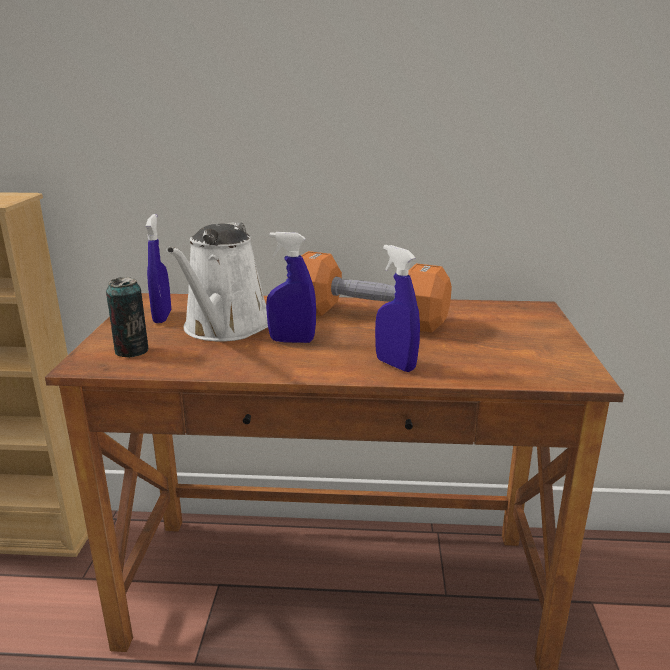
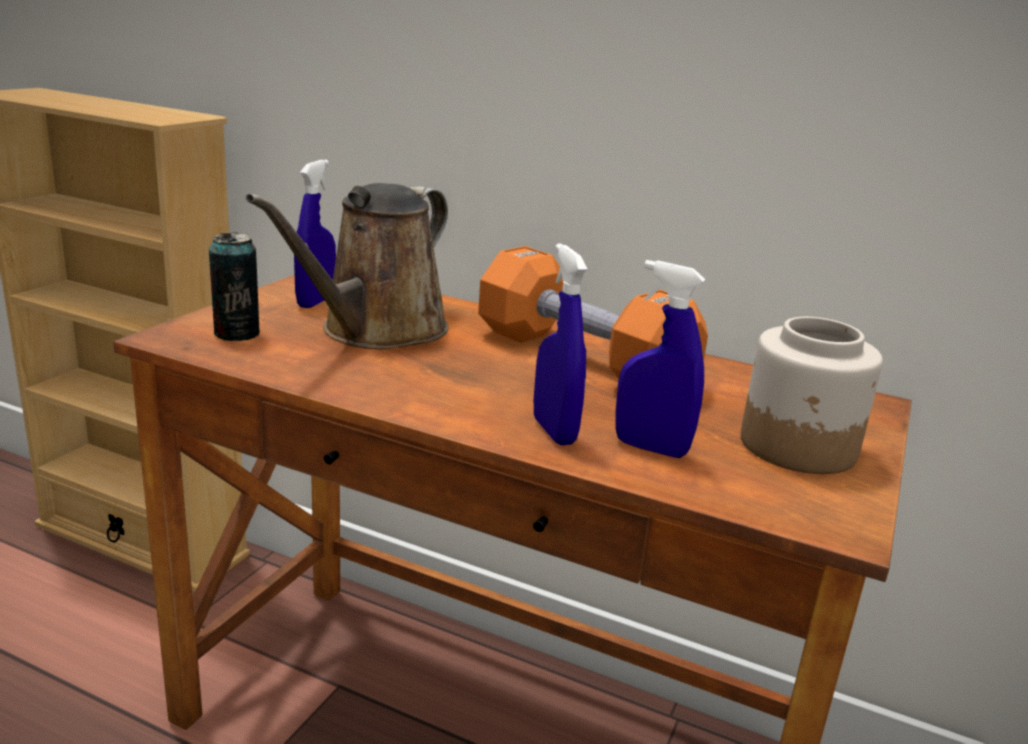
camera: 20 degrees right, 0 degrees up
white watering can [167,222,268,342] -> brown watering can [246,183,449,349]
blue spray bottle [266,232,316,343] -> blue spray bottle moved to [615,260,705,458]
none -> jar [741,317,883,474]

